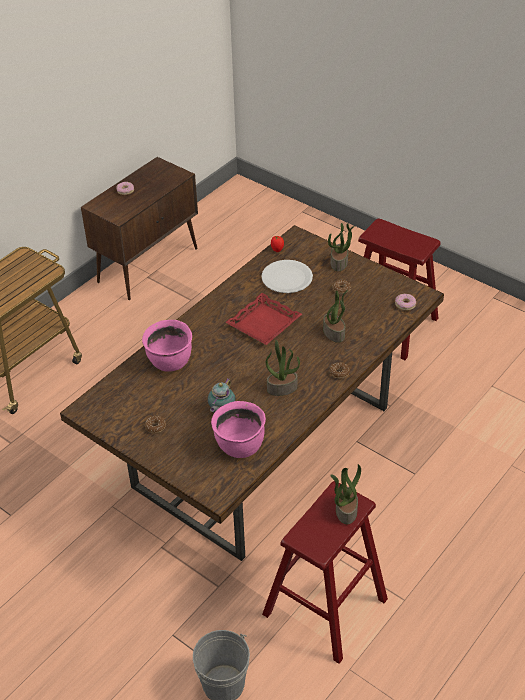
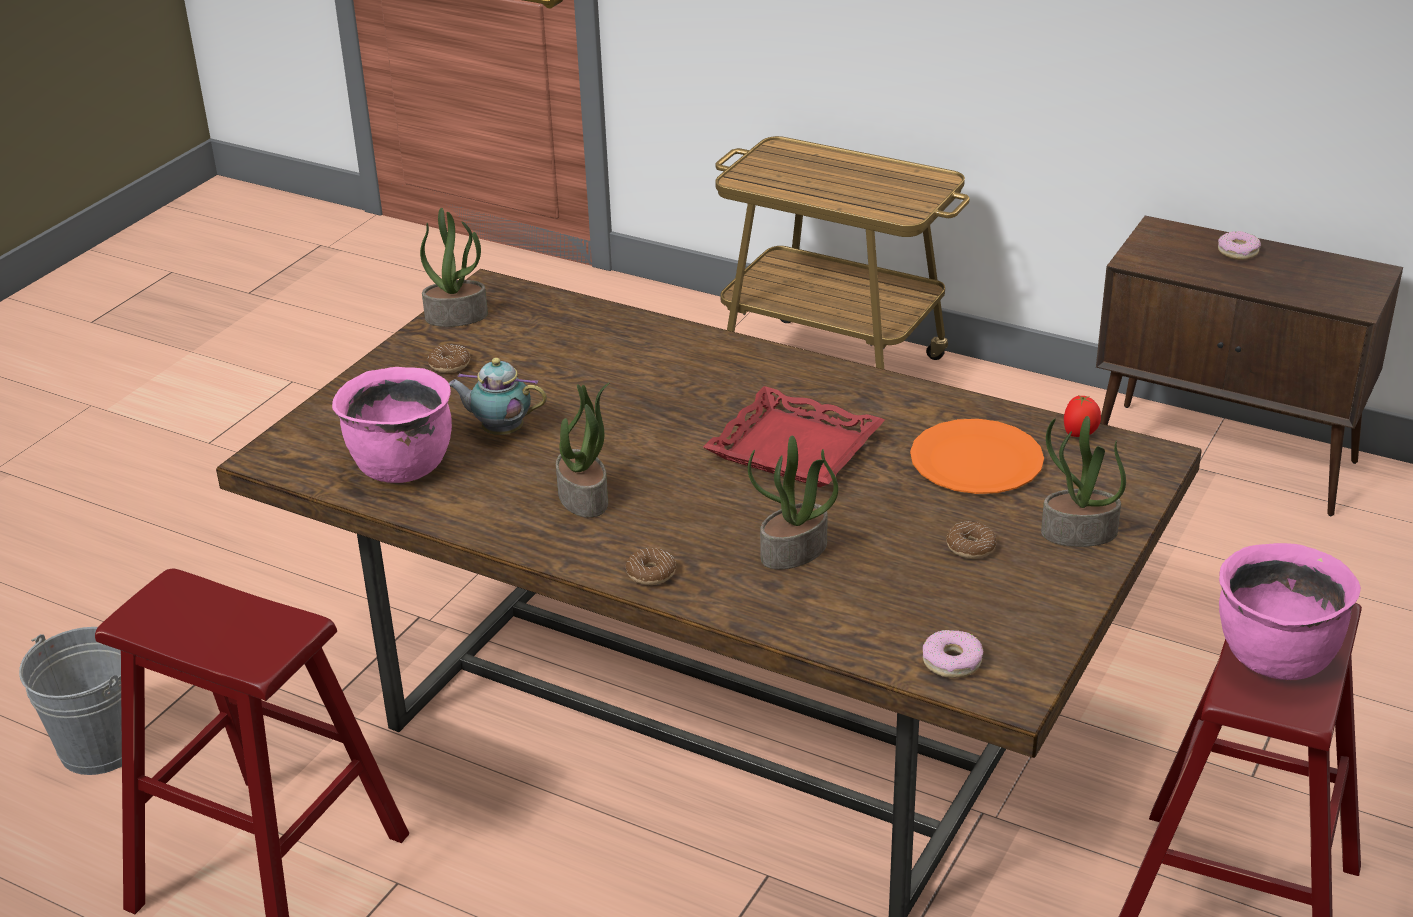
camera: 80 degrees right, 10 degrees down
pink cooking pot [142,320,192,372] -> pink cooking pot moved to [1219,543,1361,680]
white plate [261,260,313,293] -> orange plate [910,419,1044,494]
potted plant [330,464,361,524] -> potted plant moved to [420,208,488,327]

